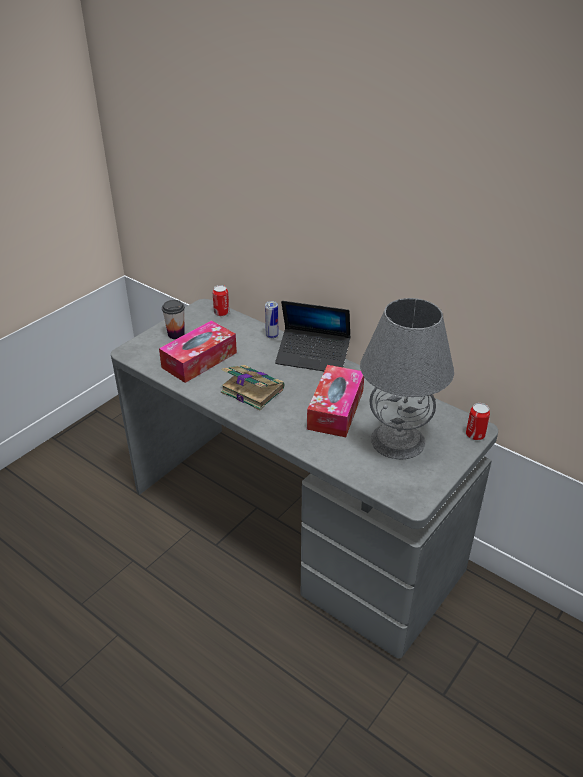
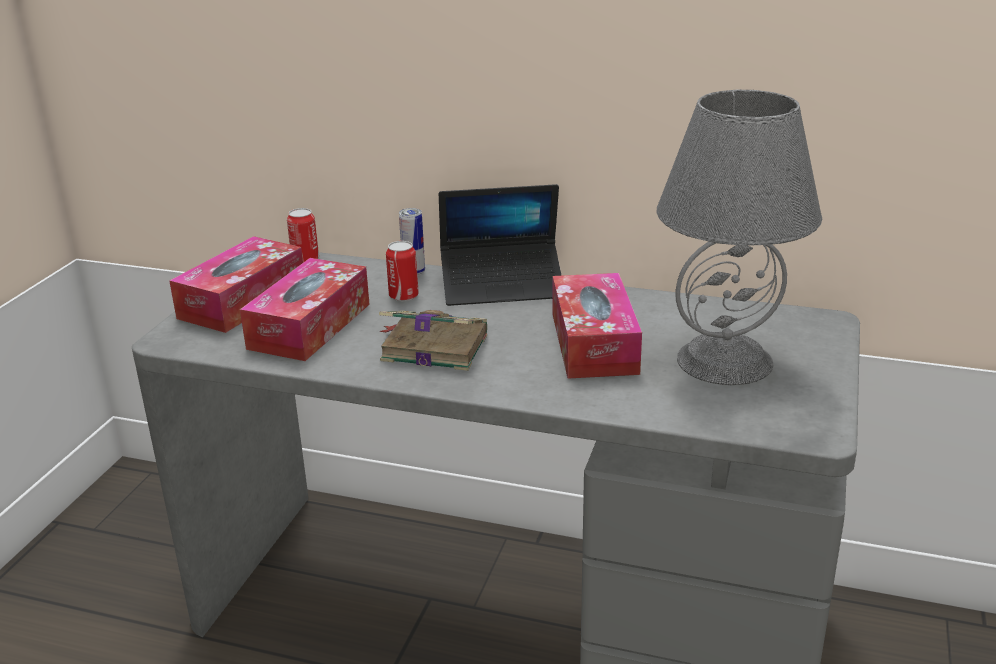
camera: 20 degrees left, 10 degrees down
cup [162,300,185,339] -> tissue box [169,236,303,333]
can [466,403,490,440] -> can moved to [386,241,419,301]

